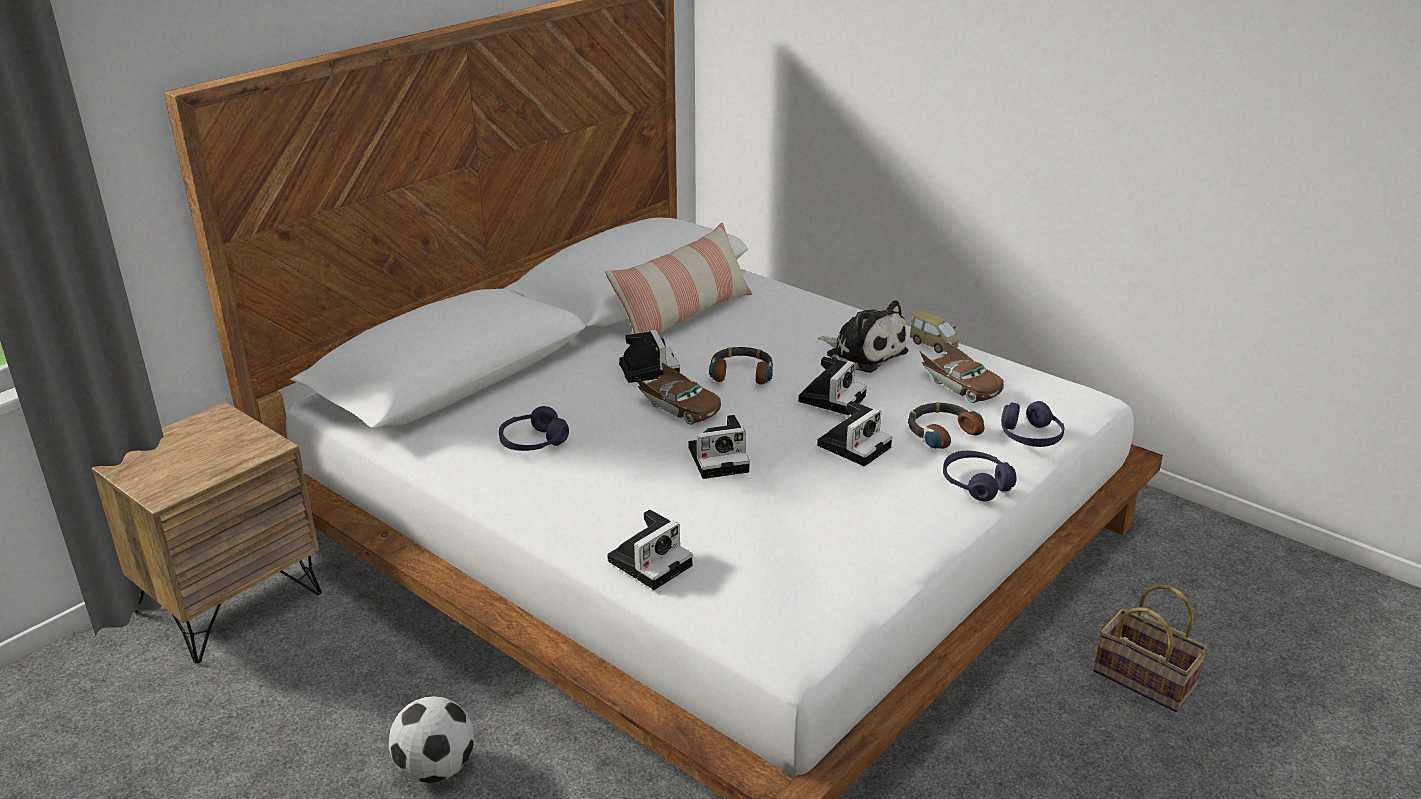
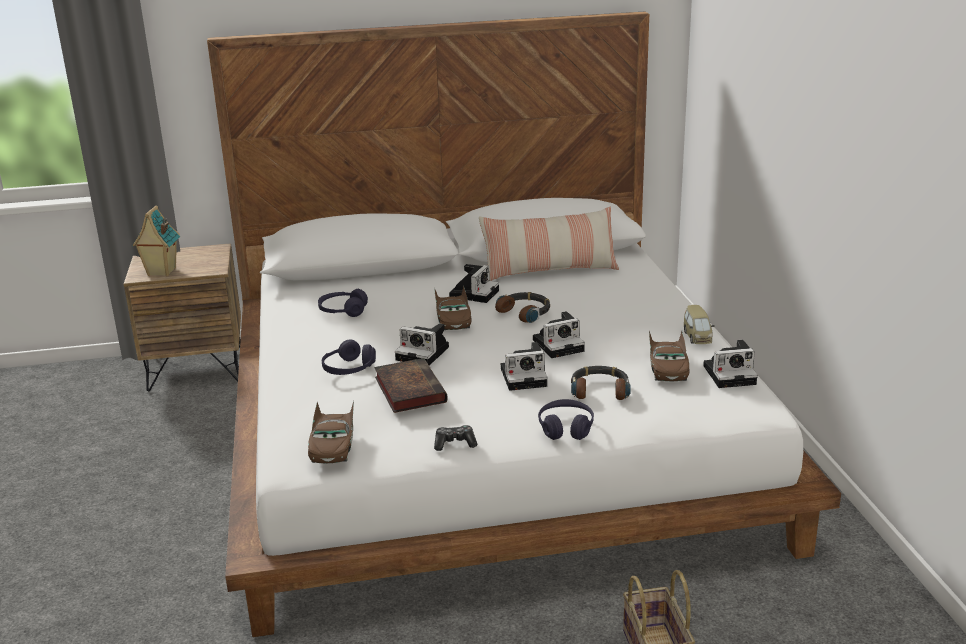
camera: 40 degrees right, 5 degrees down
football [389,696,474,783] -> none
camera [607,510,693,590] -> camera moved to [703,340,758,388]
plush toy [818,300,909,373] -> none
purple headphones [1001,401,1064,447] -> purple headphones moved to [322,339,376,375]
none -> toy house [132,205,180,276]
none -> brown toy car [308,401,354,463]
none -> book [374,358,448,413]
none -> game controller [434,425,477,451]

